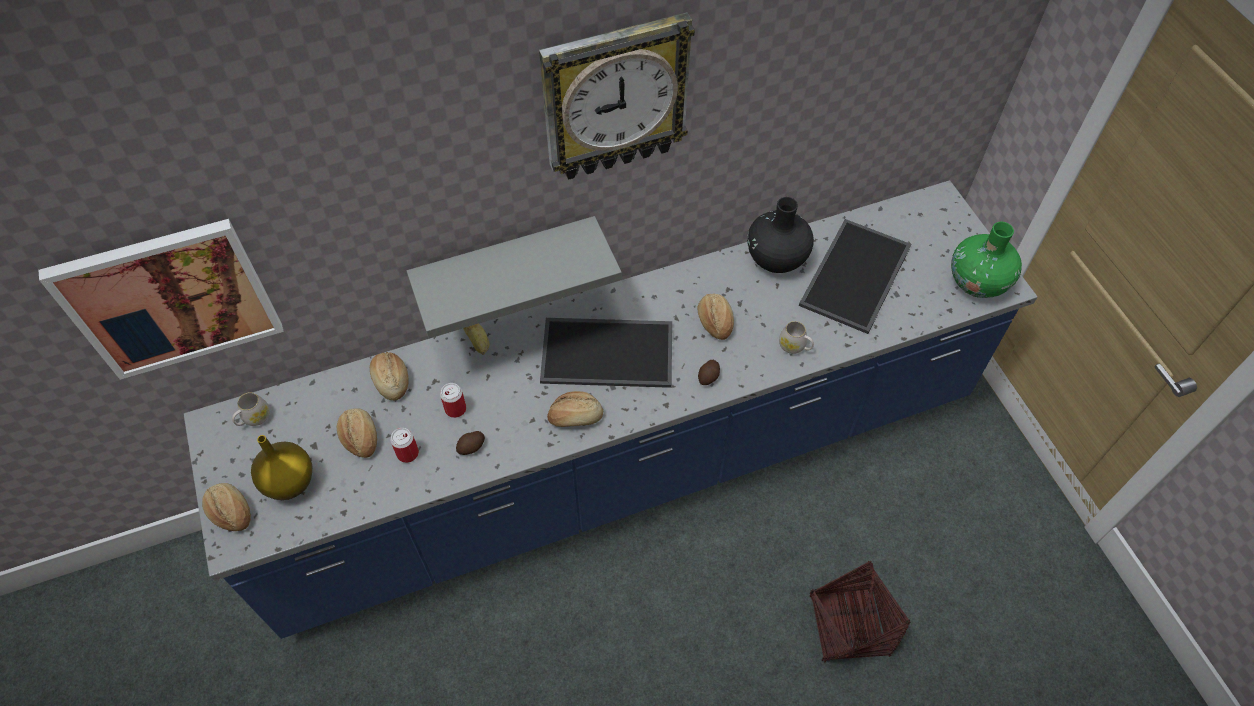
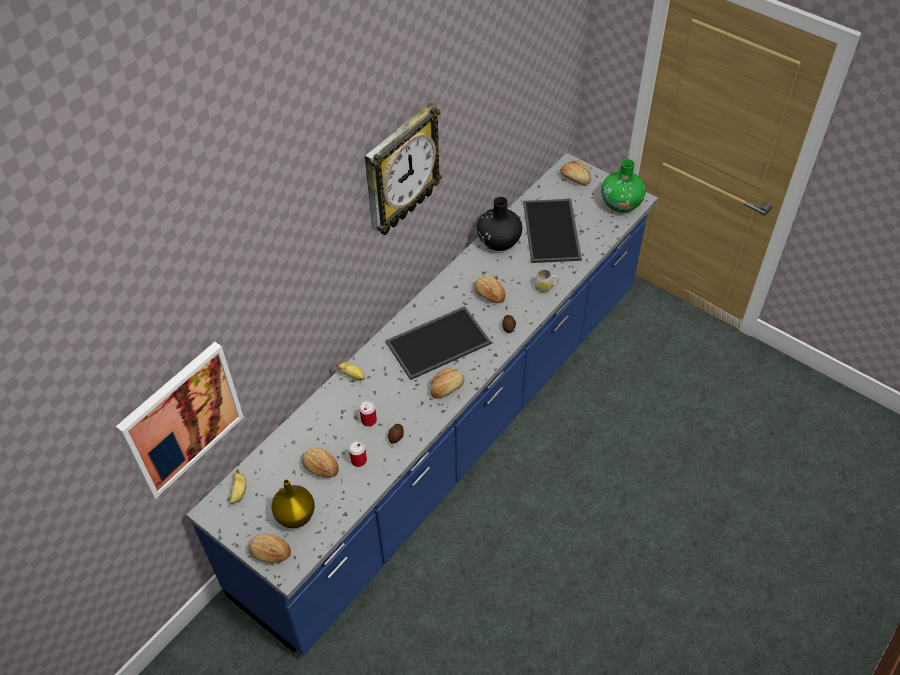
camera: 30 degrees left, 5 degrees down
white mug [232,392,270,426] -> banana [230,469,246,504]
bread [370,352,409,400] -> bread moved to [560,161,591,186]
grey shelf [407,216,622,338] -> none
basket [810,561,910,663] -> none

